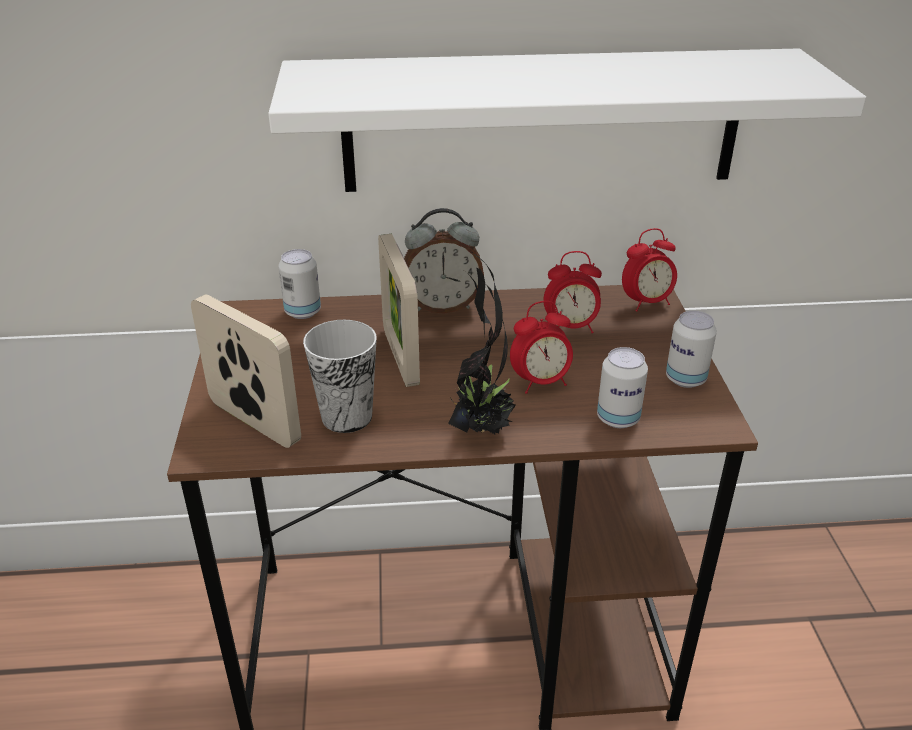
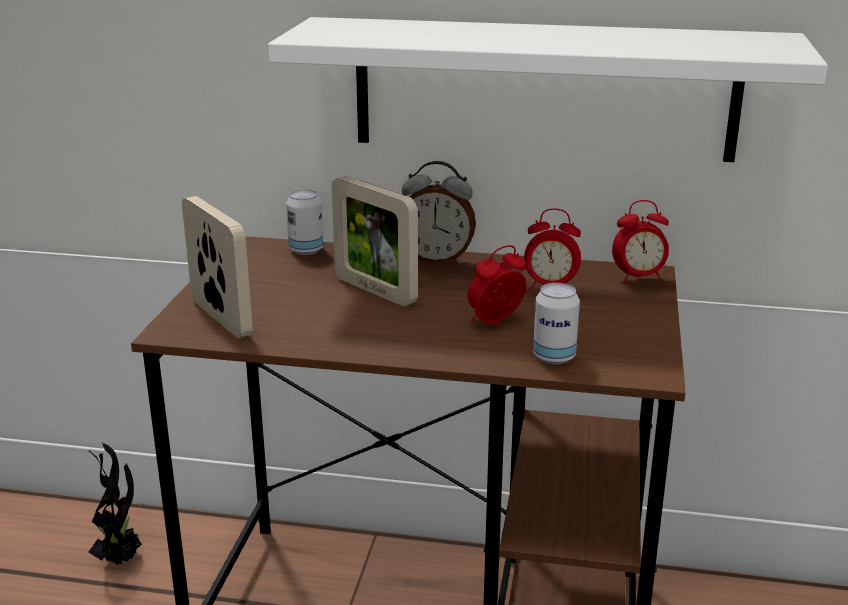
camera: 15 degrees right, 10 degrees down
cup [303,320,377,433] -> none
picture frame [378,234,420,387] -> picture frame turned 45 degrees counterclockwise [332,176,418,306]
potted plant [448,253,516,434] -> potted plant moved to [88,443,143,565]
alarm clock [510,301,573,394] -> alarm clock turned 150 degrees clockwise [468,245,527,325]
can [666,311,717,388] -> none

